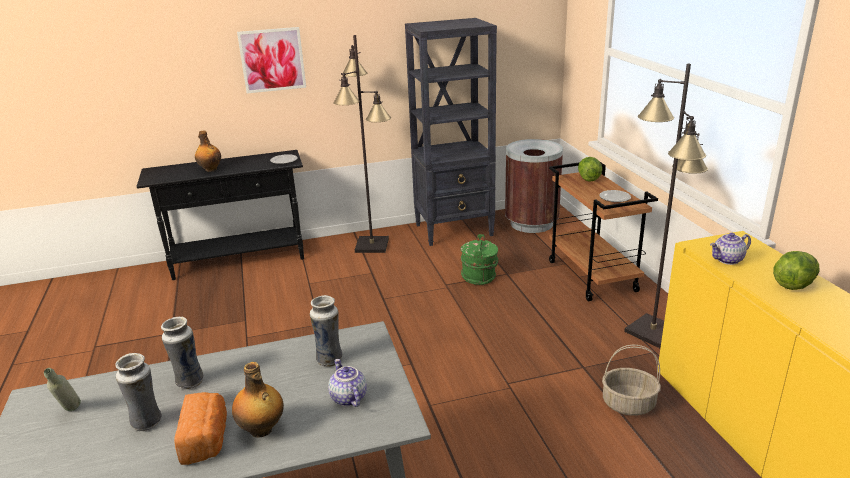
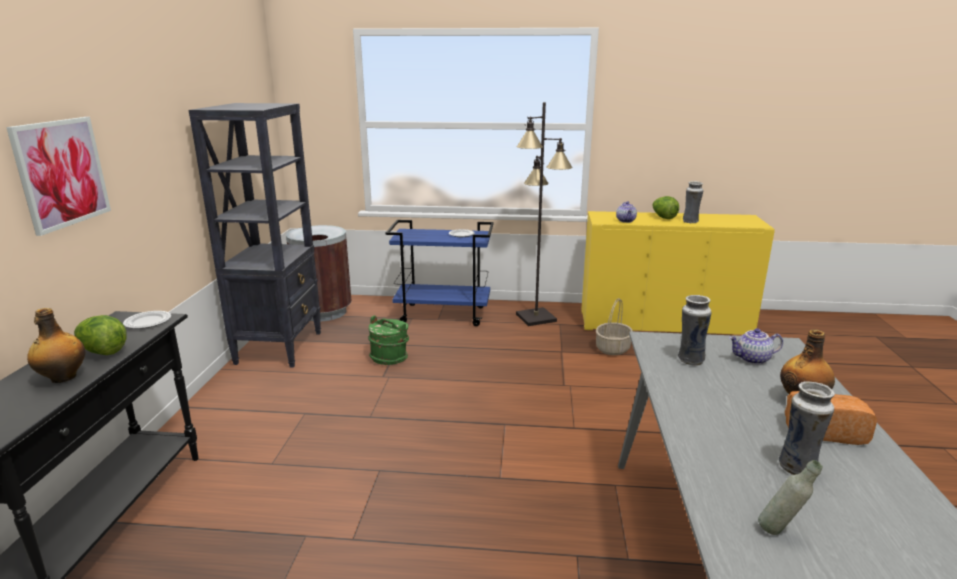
camera: 70 degrees left, 5 degrees down
vase [161,317,204,389] -> vase moved to [683,181,703,223]
black floor lamp [333,35,391,253] -> none
brown cart [549,162,658,301] -> blue cart [385,220,494,326]
lettuce [578,157,602,182] -> lettuce moved to [74,315,127,355]

